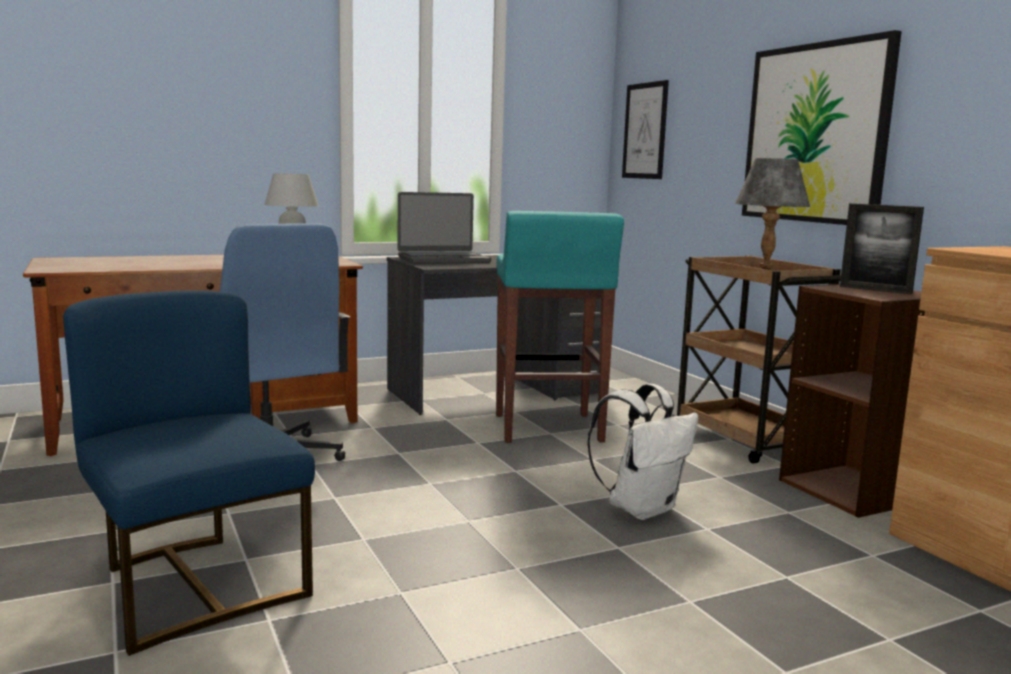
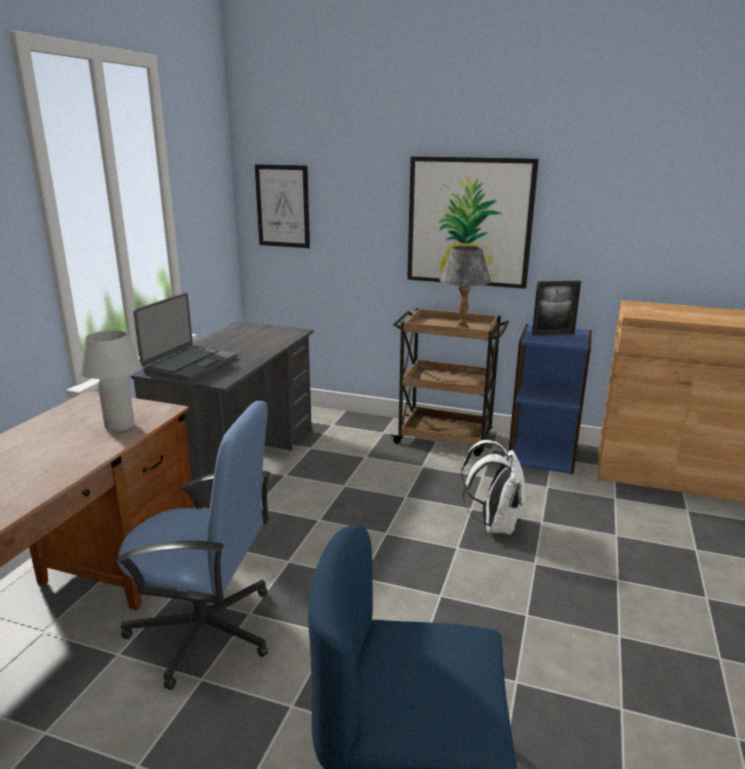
camera: 45 degrees left, 10 degrees up
turquoise stool [496,211,624,443] -> none
brown bookcase [779,284,925,518] -> blue bookcase [509,324,592,474]

